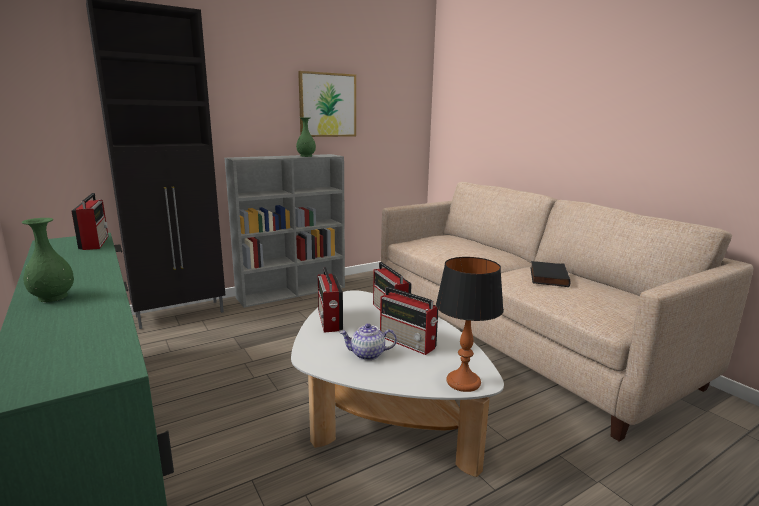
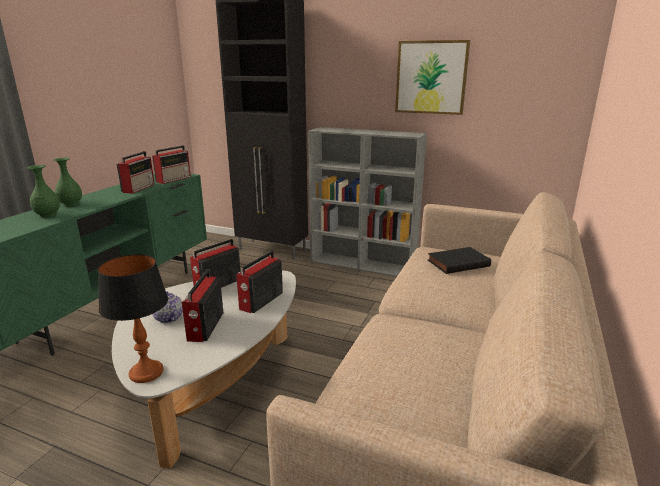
camera: 55 degrees right, 5 degrees up
green vase [296,117,316,157] -> green vase moved to [27,165,60,218]
black book [530,261,571,287] -> black book moved to [428,247,491,274]
none -> radio [117,151,155,194]

